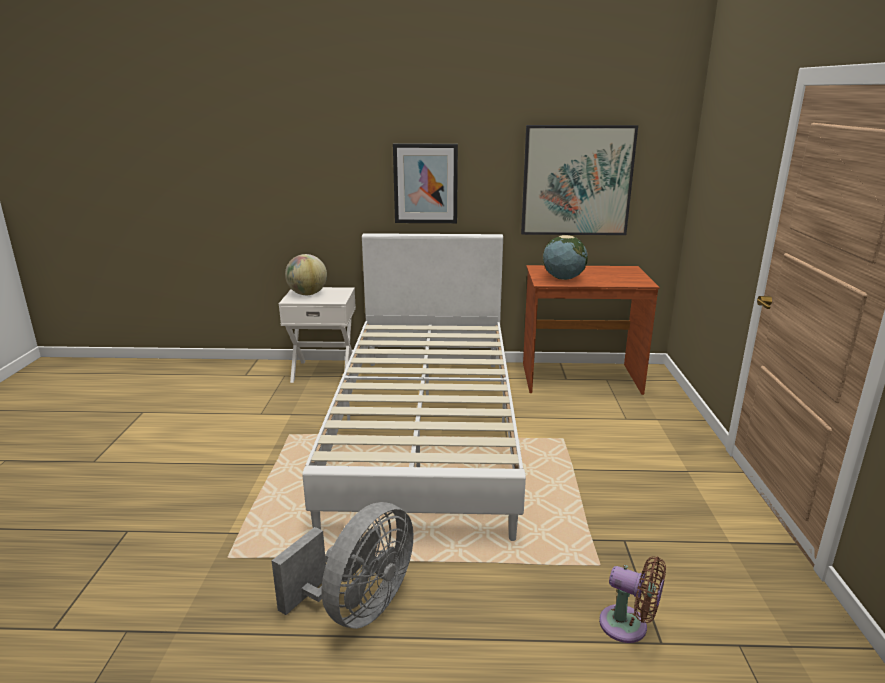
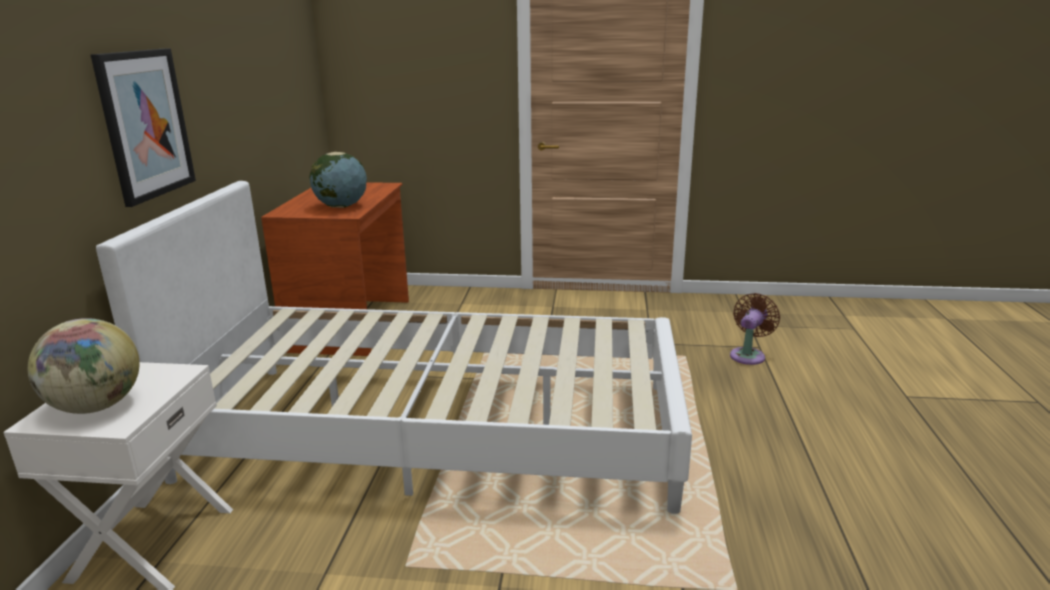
camera: 85 degrees left, 0 degrees up
grey fan [271,502,414,629] -> none
picture [521,125,638,235] -> none

